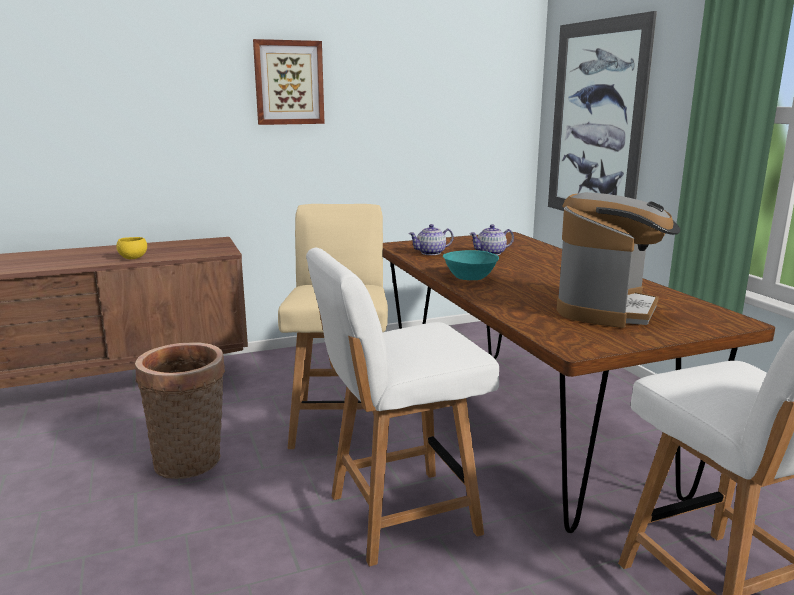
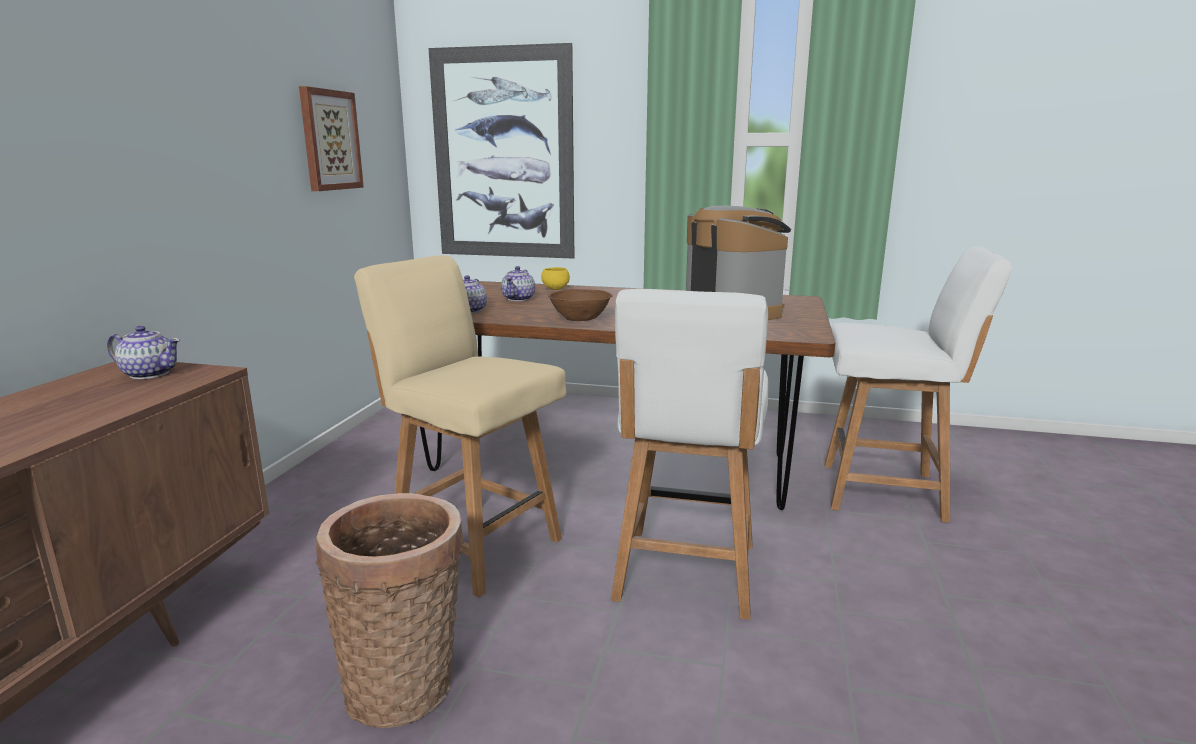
camera: 55 degrees left, 0 degrees up
yellow bowl [116,237,147,259] -> yellow bowl moved to [541,267,570,290]
picture [253,39,325,125] -> picture moved to [299,86,364,191]
turquoise bowl [443,250,499,280] -> brown bowl [548,289,613,321]
none -> teapot [107,326,180,379]

